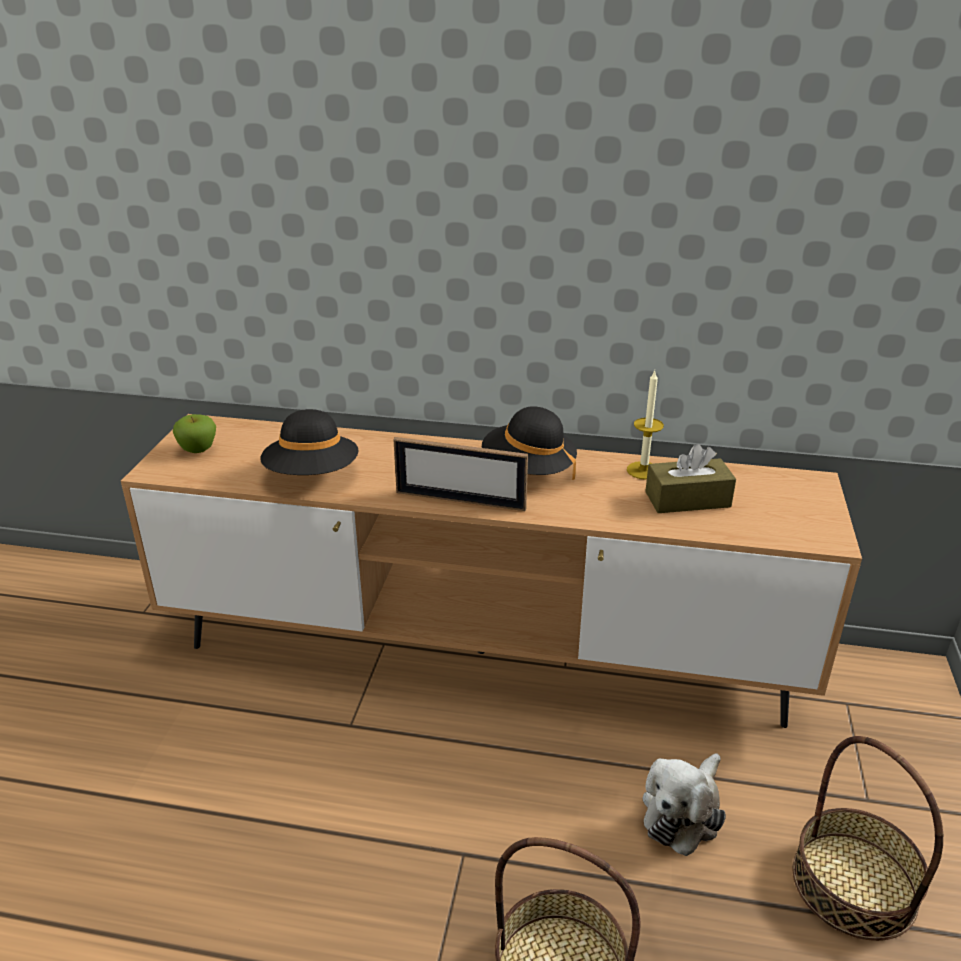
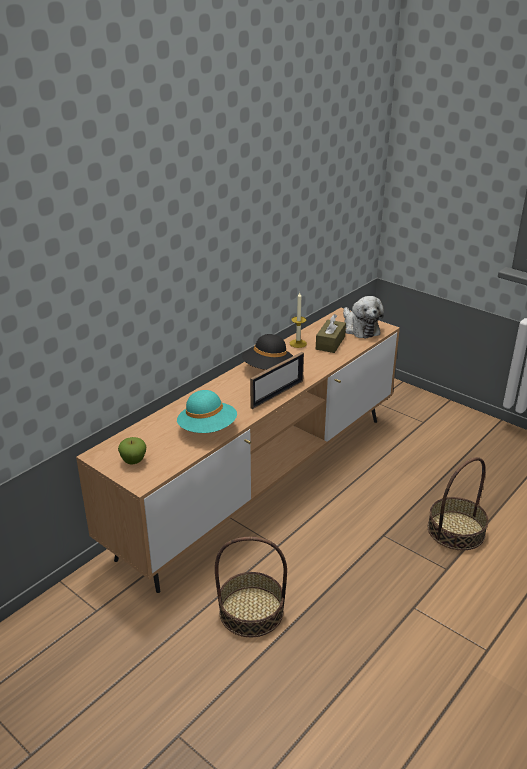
camera: 60 degrees left, 0 degrees up
black hat [260,409,358,475] -> turquoise hat [177,390,237,433]
plush toy [643,753,726,856] -> plush toy moved to [343,296,384,339]
basket [792,736,943,941] -> basket moved to [215,537,287,637]

